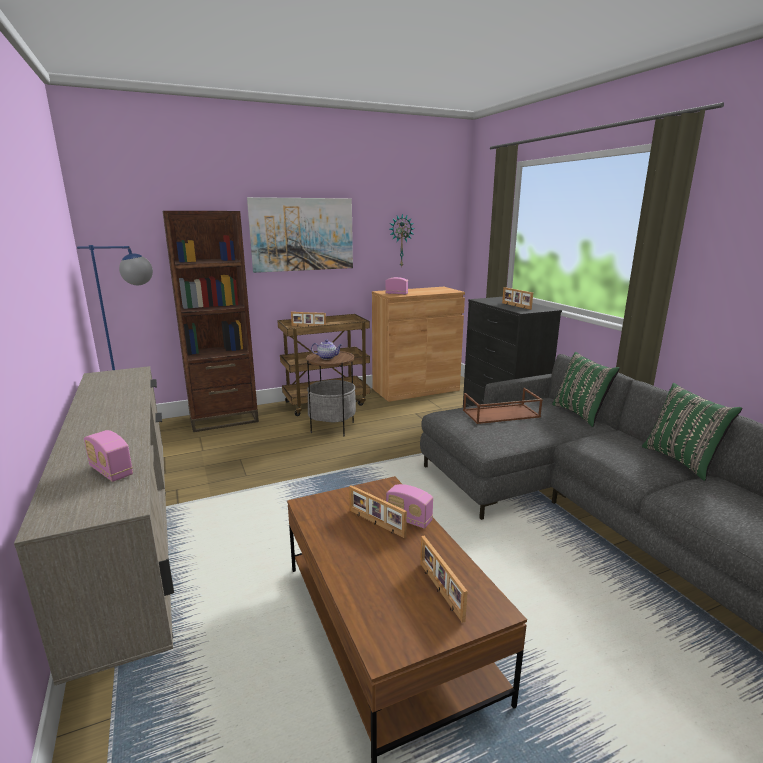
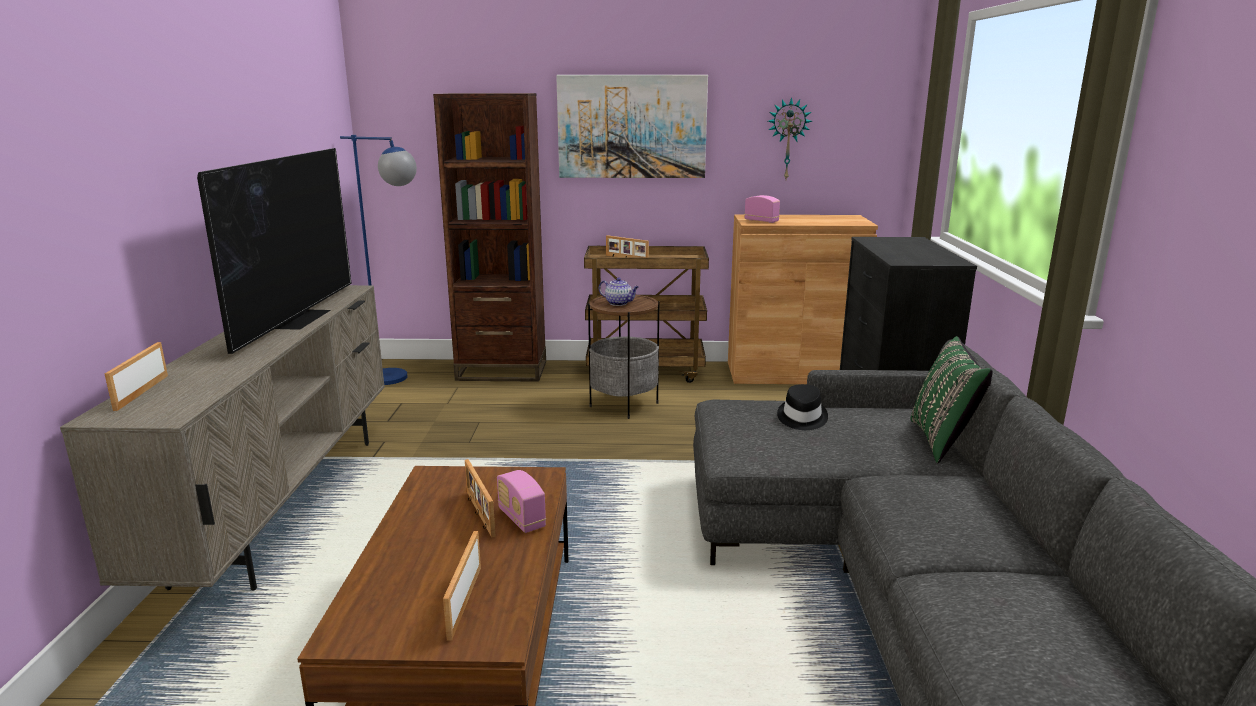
camera: 25 degrees right, 0 degrees up
radio [84,430,133,482] -> none
brown tray [463,388,543,424] -> black hat [777,384,828,430]
picture frame [502,287,533,310] -> picture frame moved to [105,342,168,411]
green pillow [642,383,742,481] -> none
none -> television [197,148,352,354]

